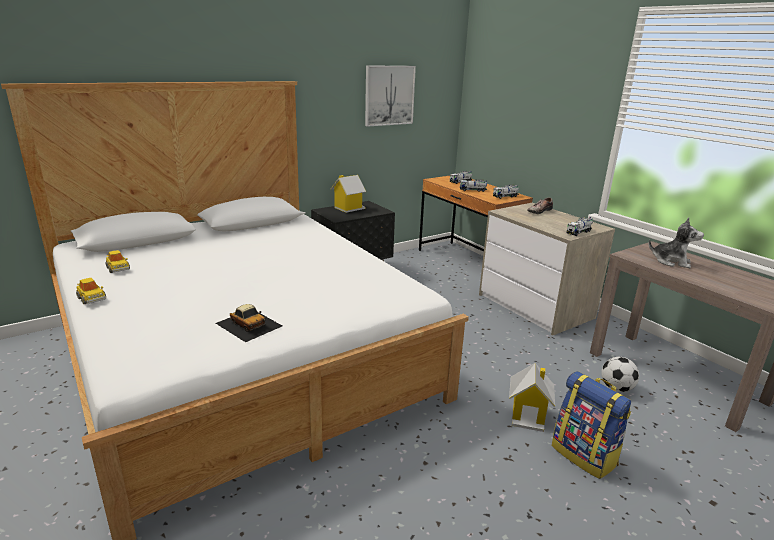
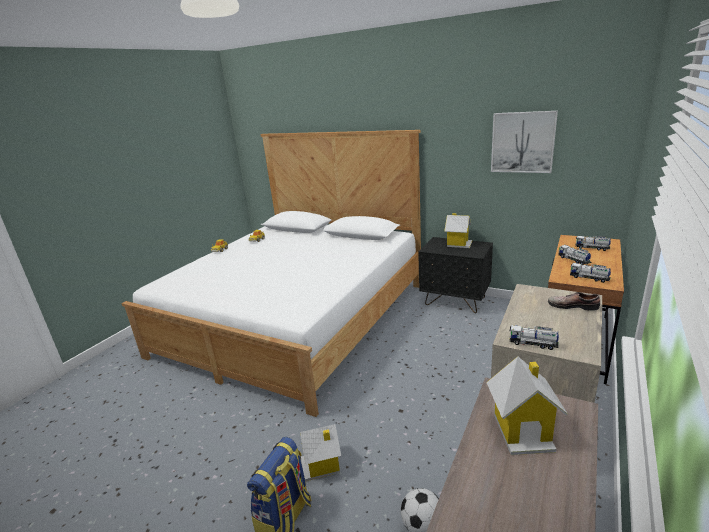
camera: 65 degrees right, 0 degrees up
toy car [216,304,282,342] -> none
plush toy [649,218,704,268] -> toy house [486,356,568,455]

